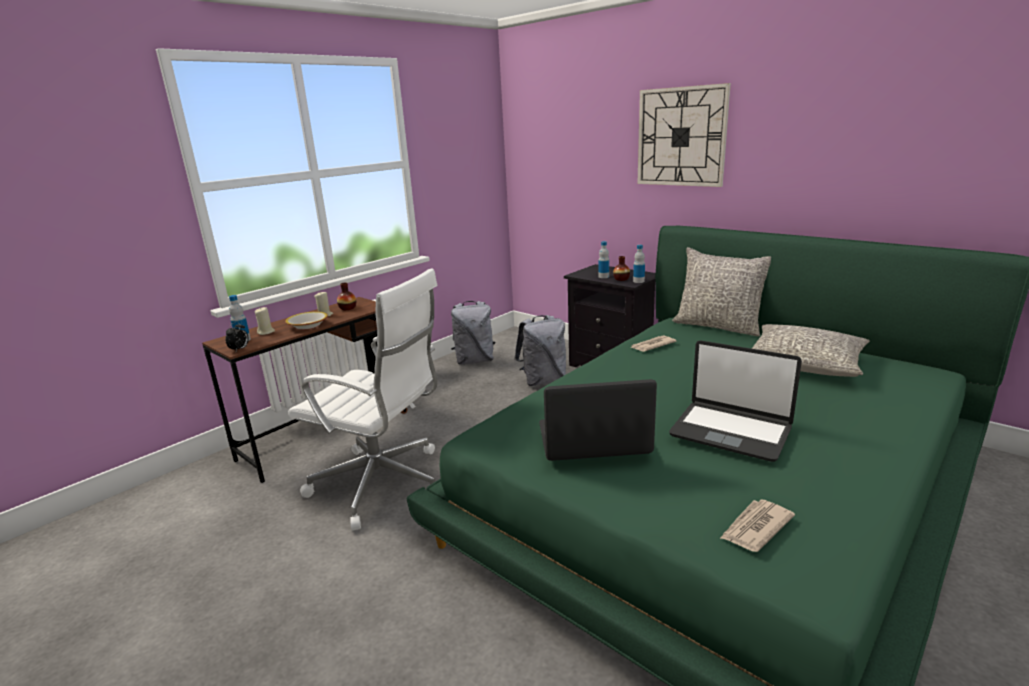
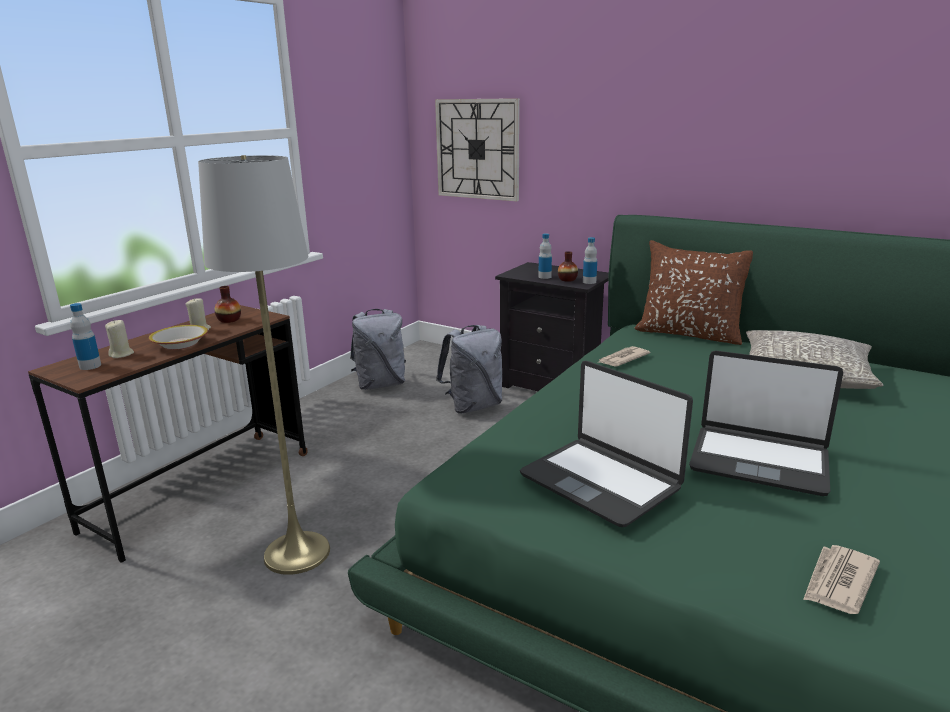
camera: 10 degrees left, 0 degrees up
alarm clock [225,322,249,351] -> none
white office chair [288,268,438,531] -> grey floor lamp [198,155,330,575]
laptop [539,379,657,461] -> laptop turned 120 degrees counterclockwise [520,361,693,527]
wall clock [637,83,731,187] -> wall clock moved to [435,98,520,201]
grey pillow [672,247,771,337] -> brown pillow [635,240,753,345]

